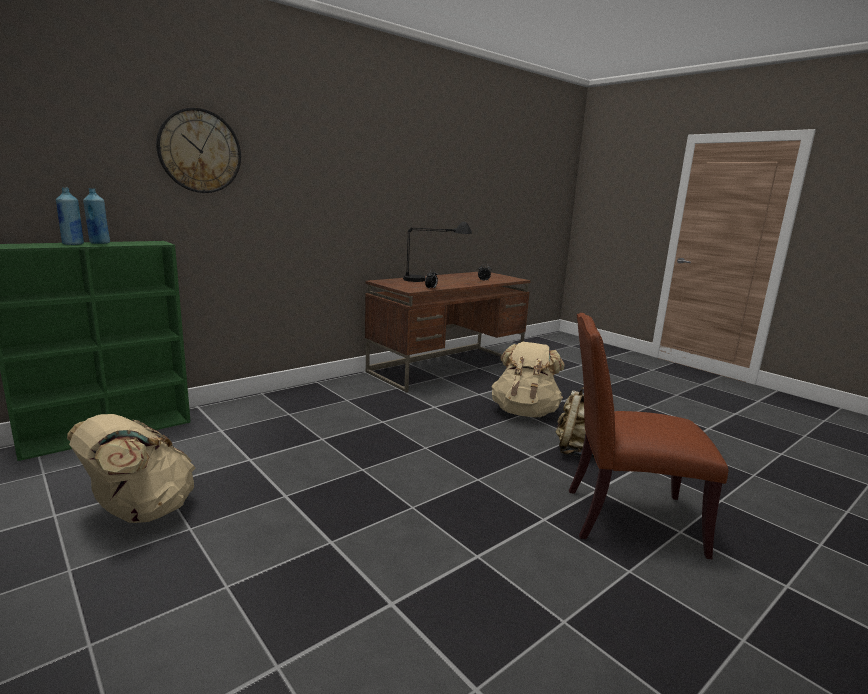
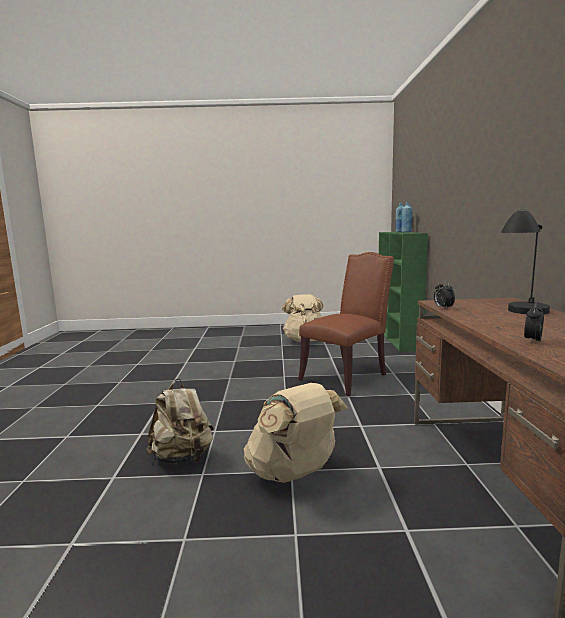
camera: 130 degrees right, 5 degrees down
wall clock [156,108,241,193] -> none
brown chair [569,313,728,559] -> brown chair moved to [298,252,394,396]

